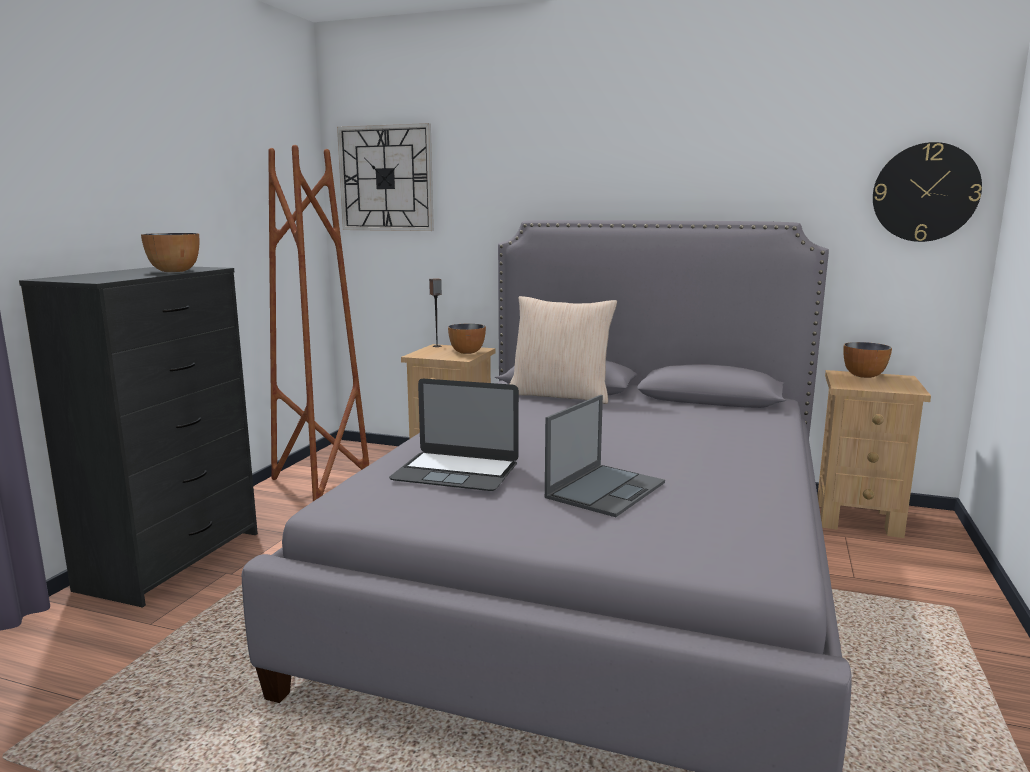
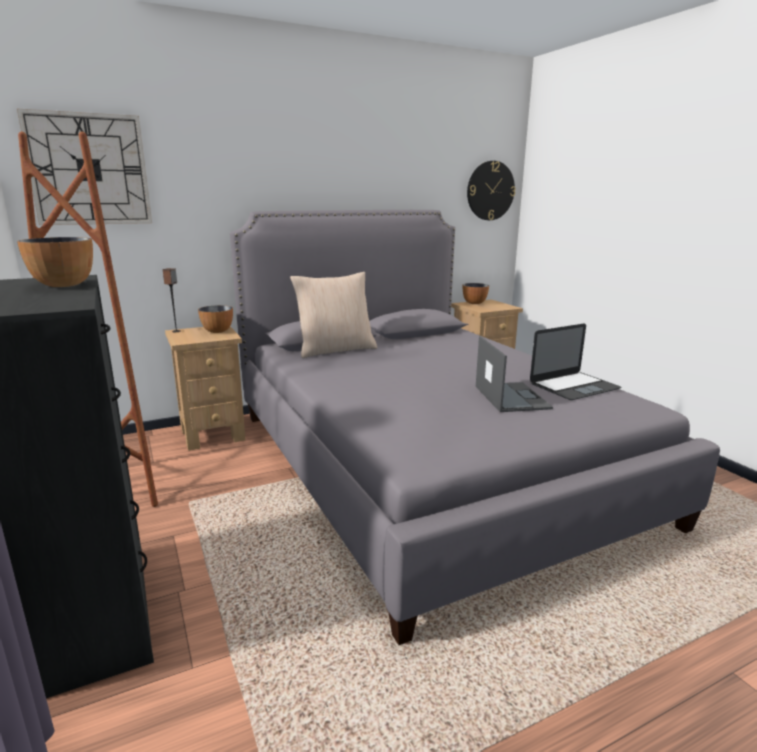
camera: 45 degrees left, 5 degrees up
laptop [389,379,519,491] -> laptop moved to [530,324,621,400]

